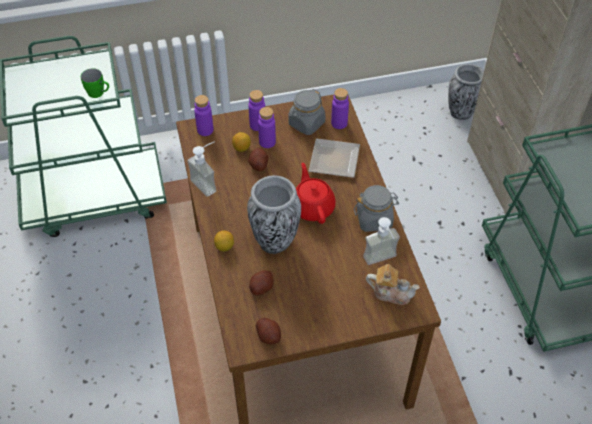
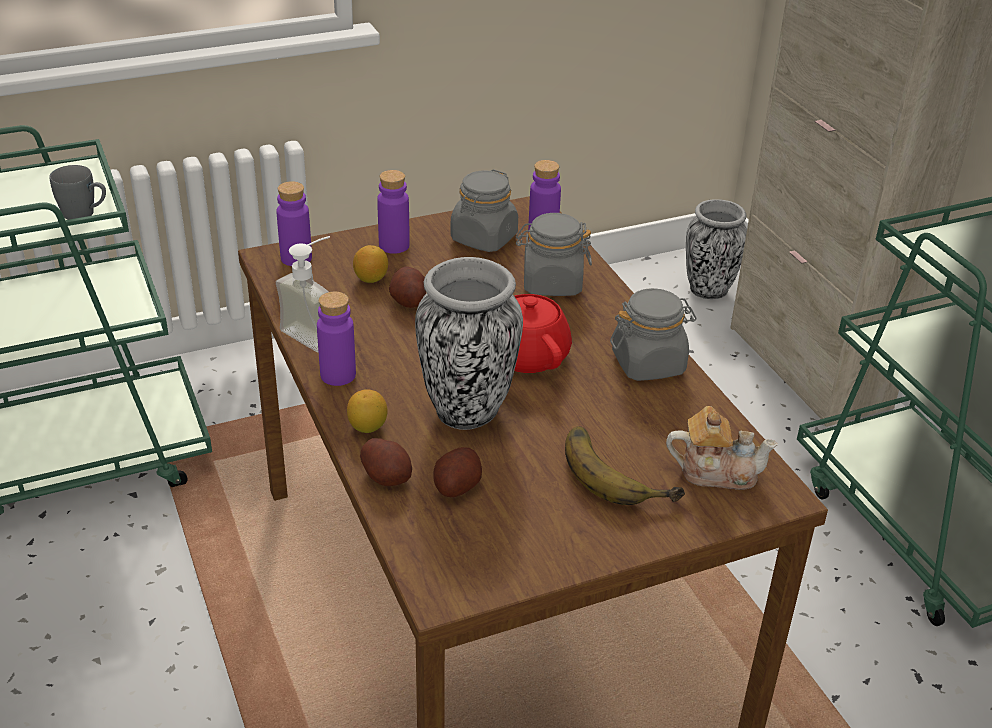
camera: 10 degrees left, 15 degrees down
green mug [81,68,109,98] -> grey mug [49,165,106,220]
potato [256,317,281,344] -> potato moved to [360,438,412,486]
purple bottle [258,107,276,148] -> purple bottle moved to [317,291,356,386]
plate [309,138,360,178] -> grey jar [516,213,592,296]
soap dispenser [363,217,400,265] -> none
none -> banana [565,426,685,505]

